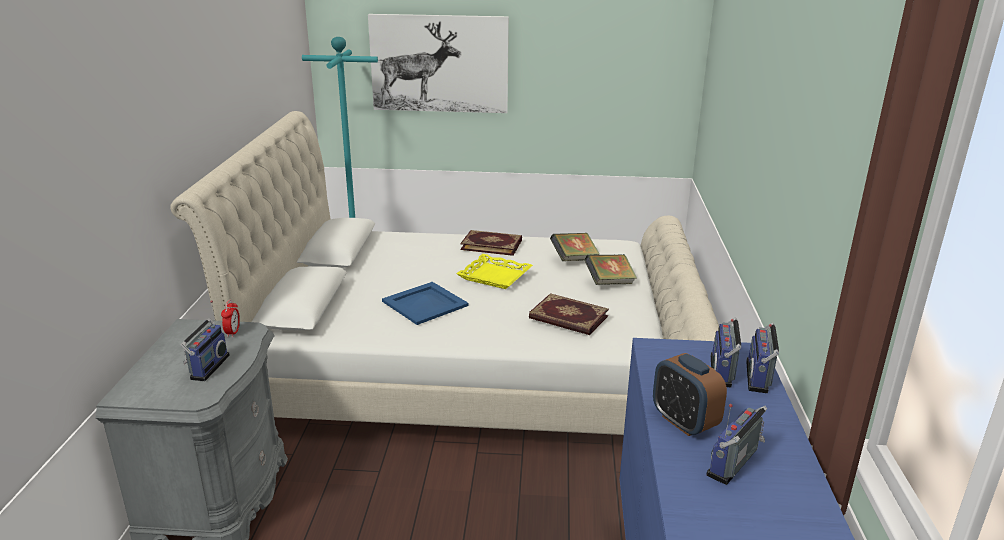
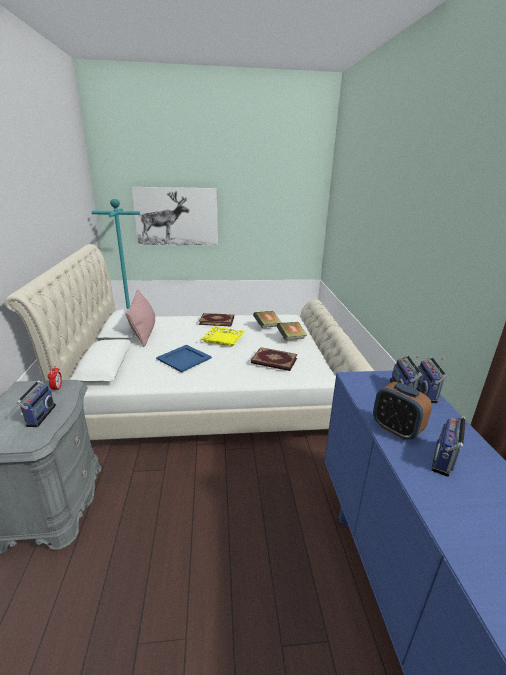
camera: 10 degrees left, 0 degrees up
none -> pink pillow [126,289,155,347]

